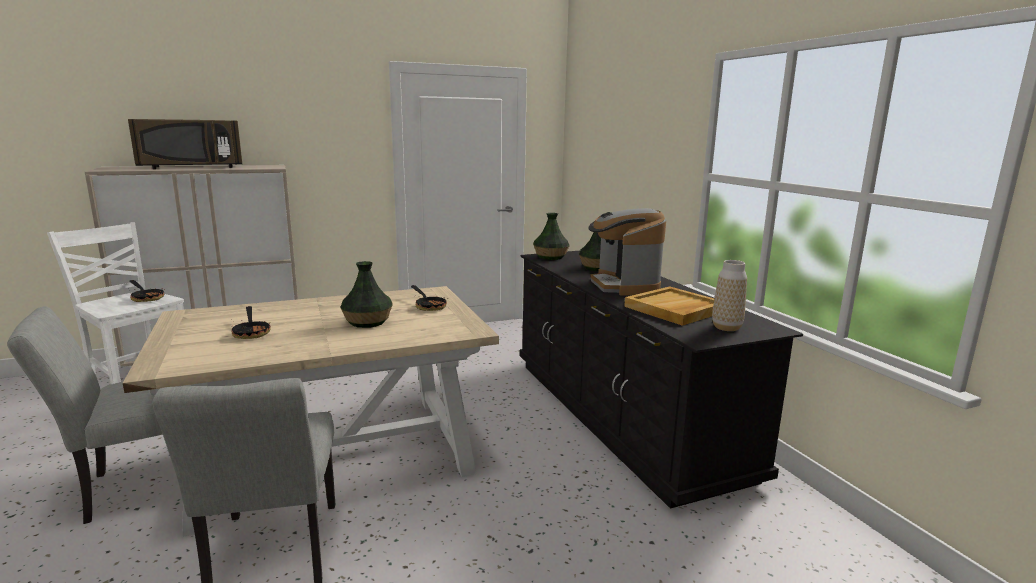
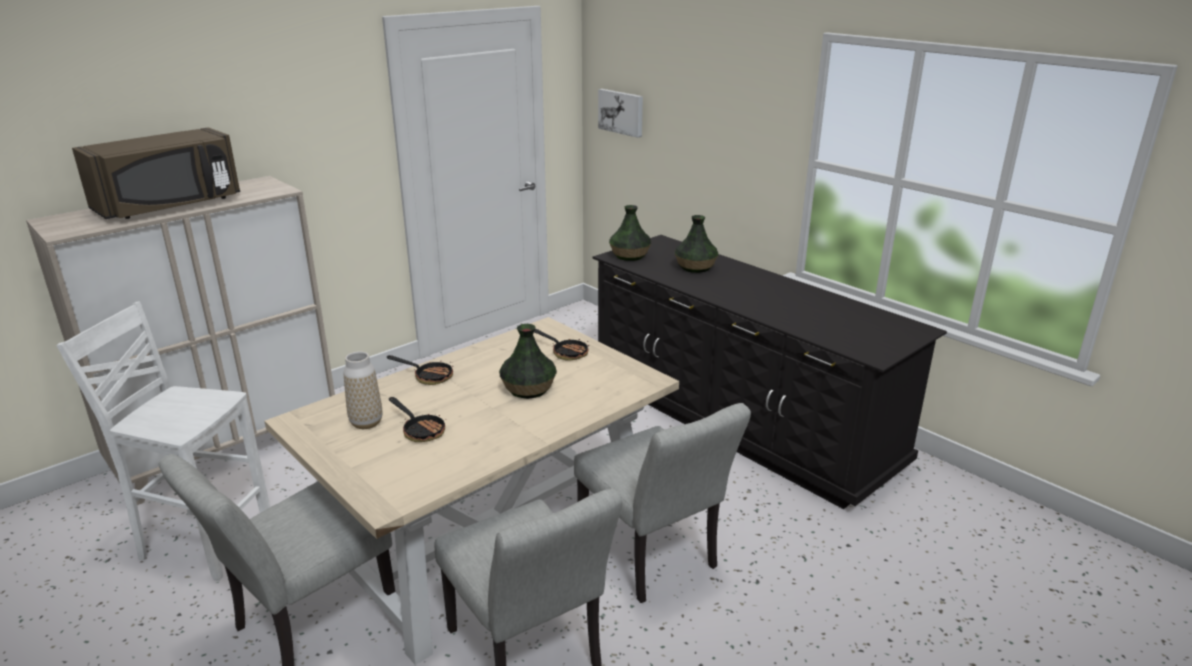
camera: 20 degrees left, 10 degrees up
frying pan [130,280,165,302] -> frying pan moved to [387,355,453,385]
coffee machine [588,208,666,296] -> none
beige tray [624,286,715,326] -> none
vase [712,260,747,331] -> vase moved to [344,351,382,429]
none -> grey chair [574,403,751,603]
none -> picture [598,89,643,138]

